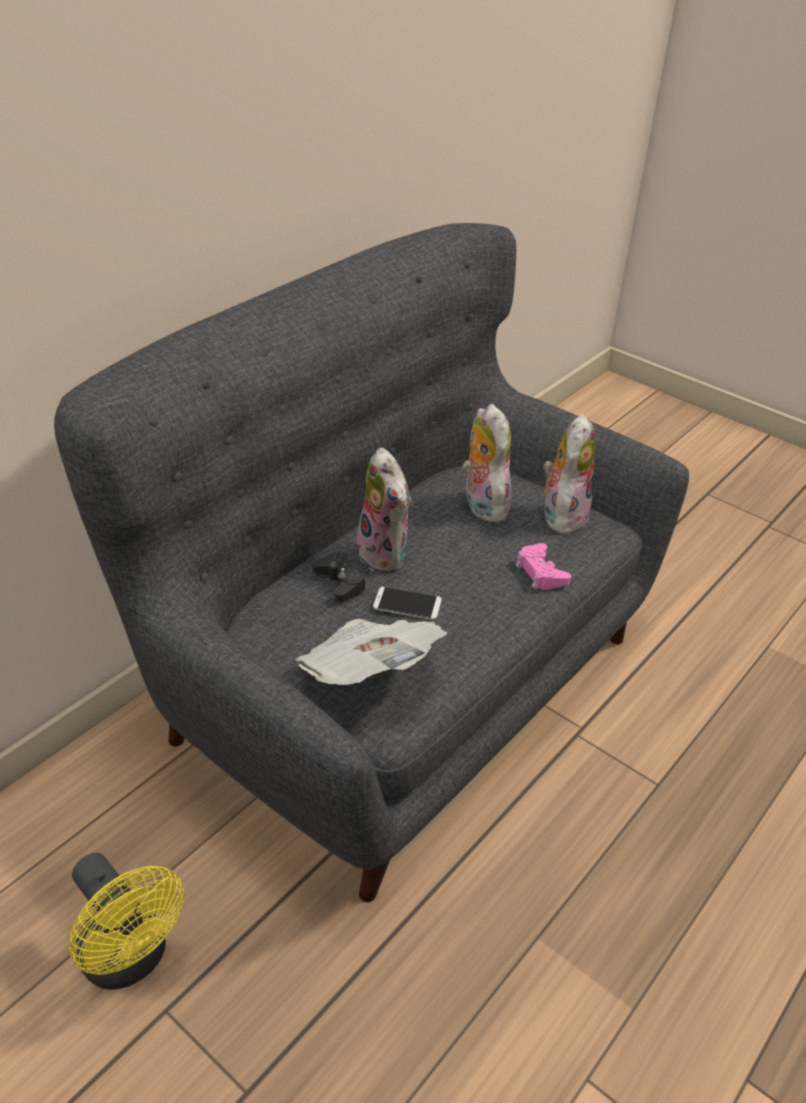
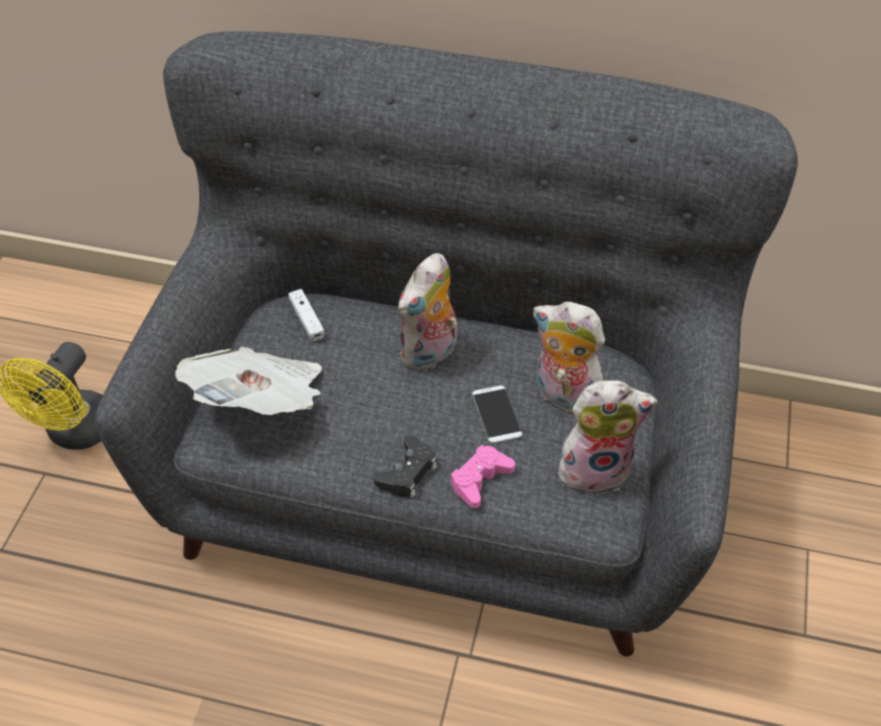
camera: 65 degrees right, 10 degrees up
black game controller [312,552,367,602] -> black game controller moved to [374,435,437,498]
phone [373,587,442,620] -> phone moved to [472,385,522,443]
plush toy [463,404,512,522] -> plush toy turned 105 degrees counterclockwise [533,302,605,416]
none -> white game controller [288,289,325,341]

